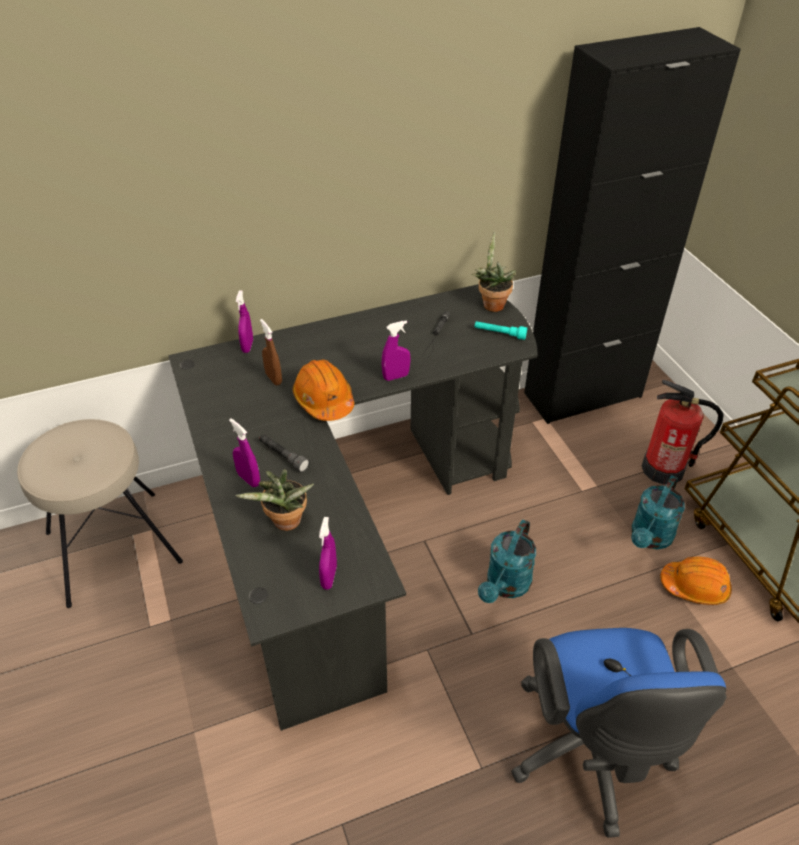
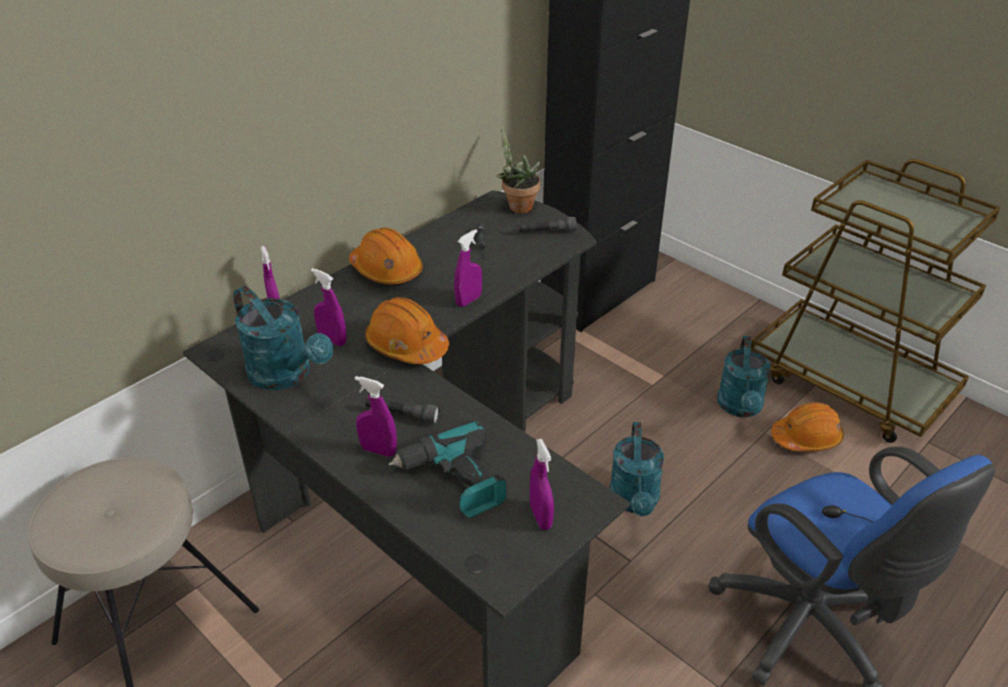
camera: 25 degrees left, 5 degrees down
potted plant [235,469,314,531] -> power drill [388,420,507,518]
brown spray bottle [260,319,282,385] -> purple spray bottle [311,268,346,346]
turquoise flashlight [475,321,527,340] -> grey flashlight [518,217,577,232]
fire extinguisher [642,380,724,485] -> none
none -> turquoise watering can [233,286,333,390]
none -> orange hard hat [349,228,423,286]

